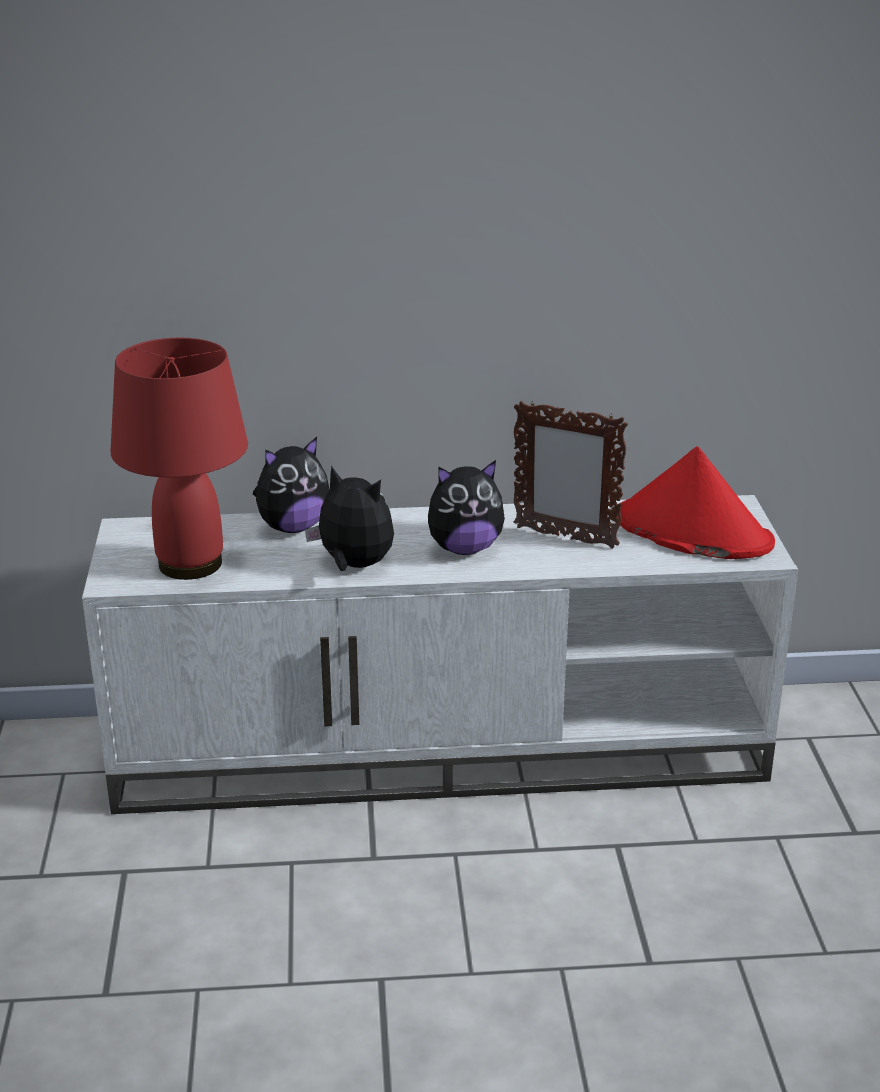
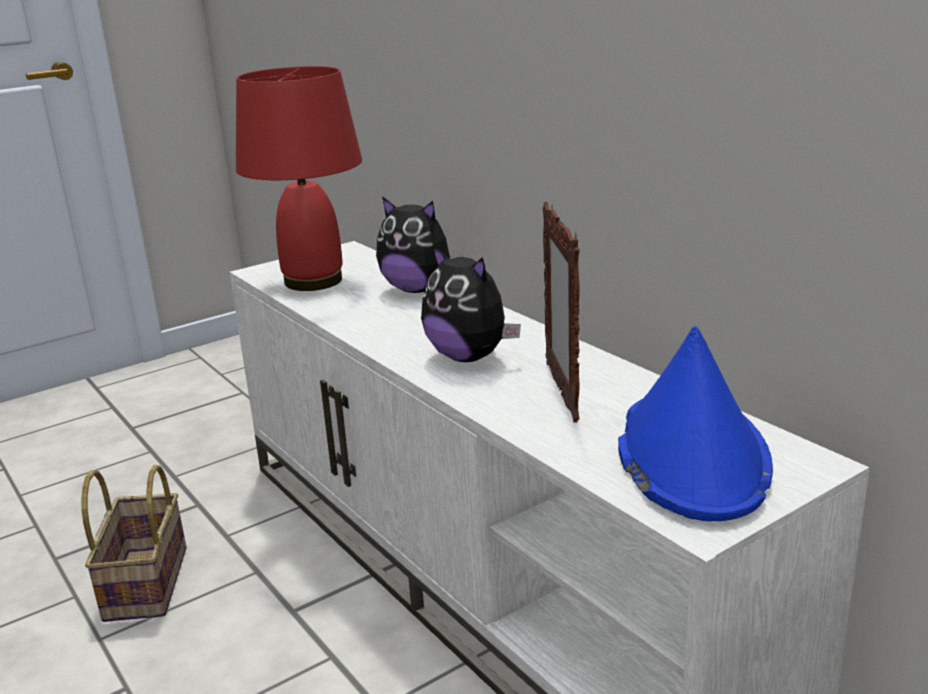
camera: 60 degrees right, 5 degrees down
plush toy [305,466,394,571] -> none
red hat [617,446,775,559] -> blue hat [618,326,773,521]
none -> basket [81,465,187,622]

